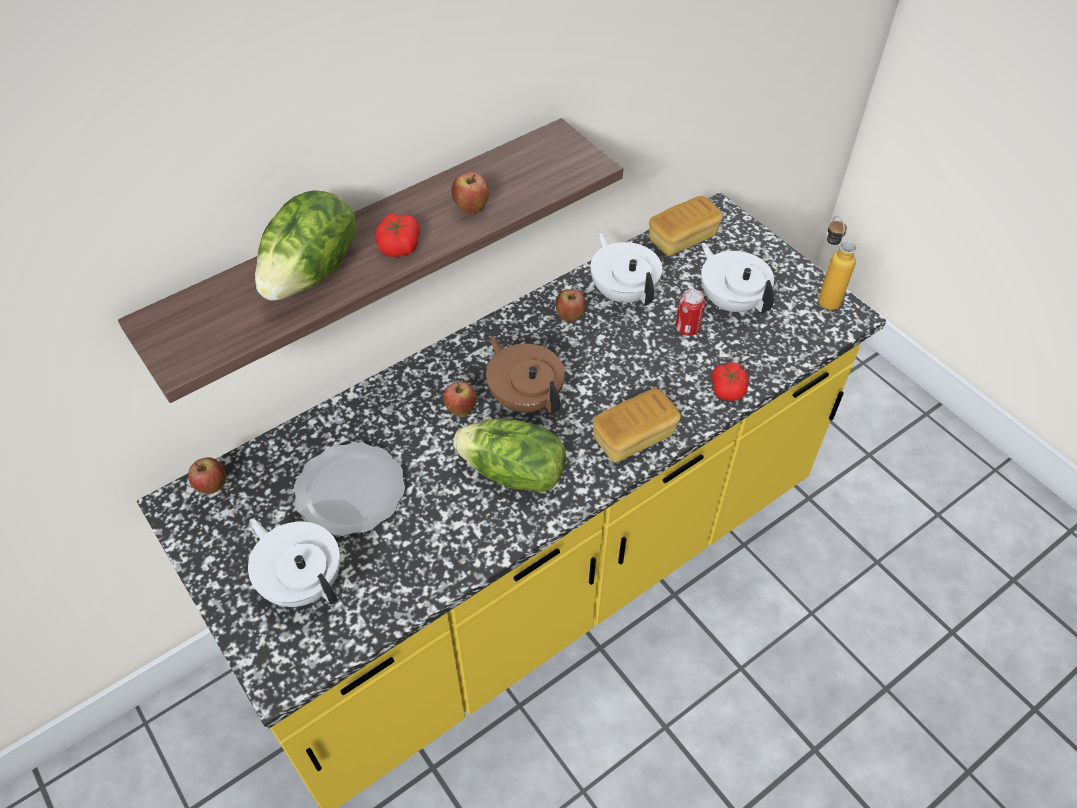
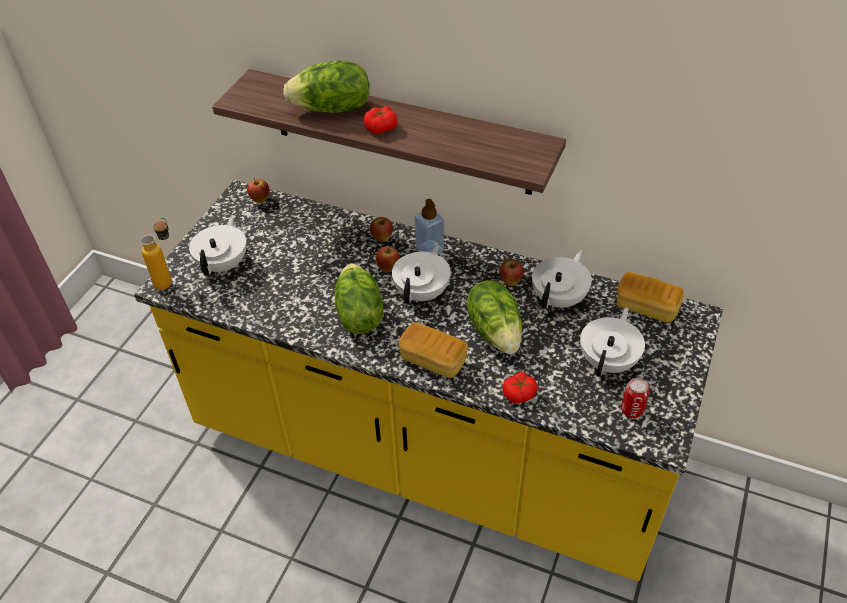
camera: 60 degrees right, 5 degrees down
plate [294,442,405,536] -> none
apple [451,172,489,214] -> apple moved to [370,217,393,242]
brown teapot [486,336,565,414] -> white teapot [392,242,451,305]
can [675,289,705,336] -> can moved to [621,378,649,418]
bottle [818,216,858,310] -> bottle moved to [140,218,172,290]
none -> soap dispenser [414,199,444,254]
none -> lettuce [467,280,522,354]

